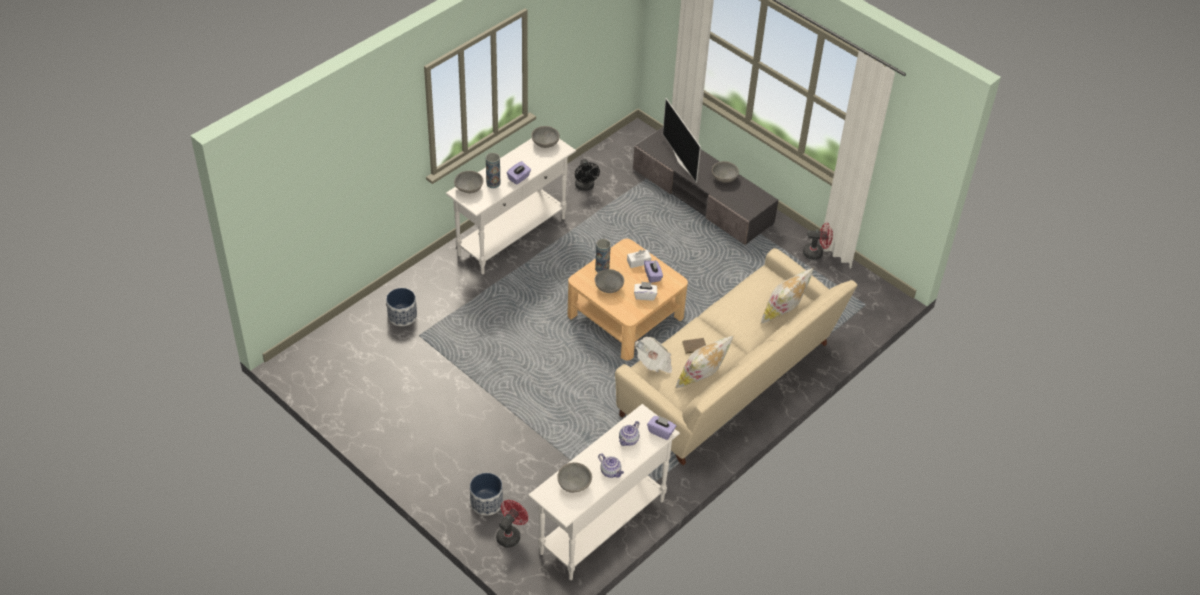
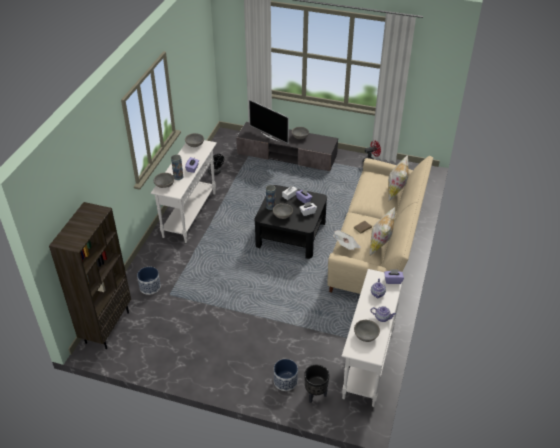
camera: 25 degrees left, 5 degrees down
red fan [496,500,528,548] -> black planter [304,365,330,403]
beige coffee table [567,239,688,360] -> black coffee table [255,185,327,259]
none -> brown bookcase [49,202,131,349]

